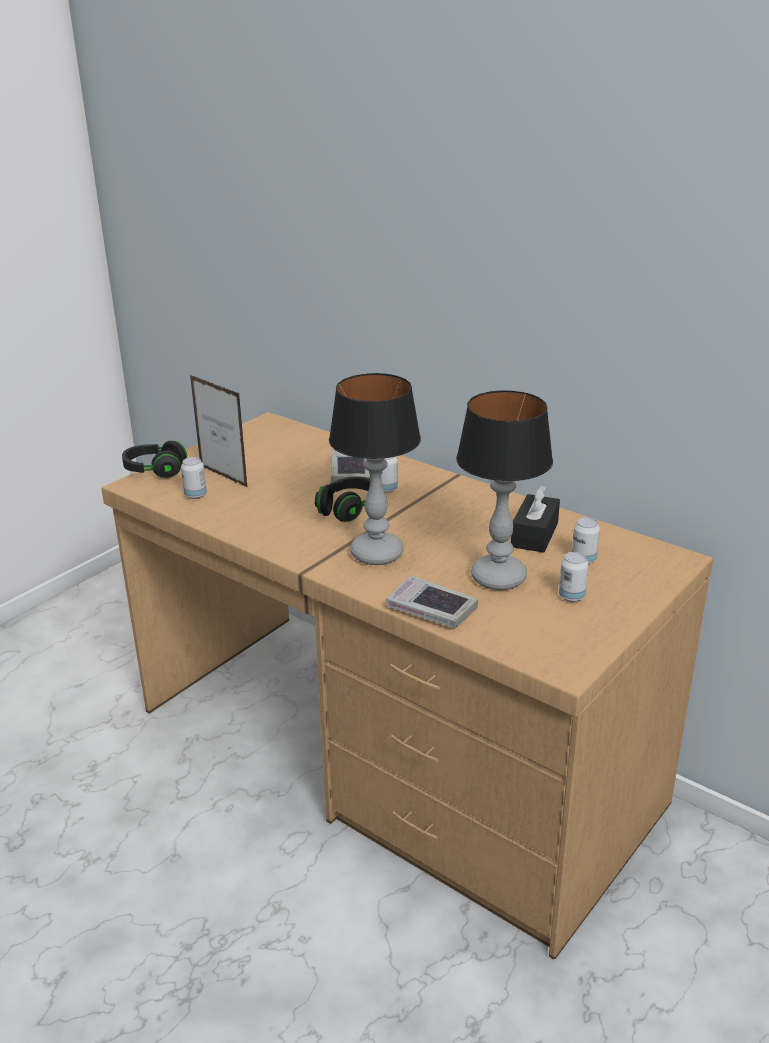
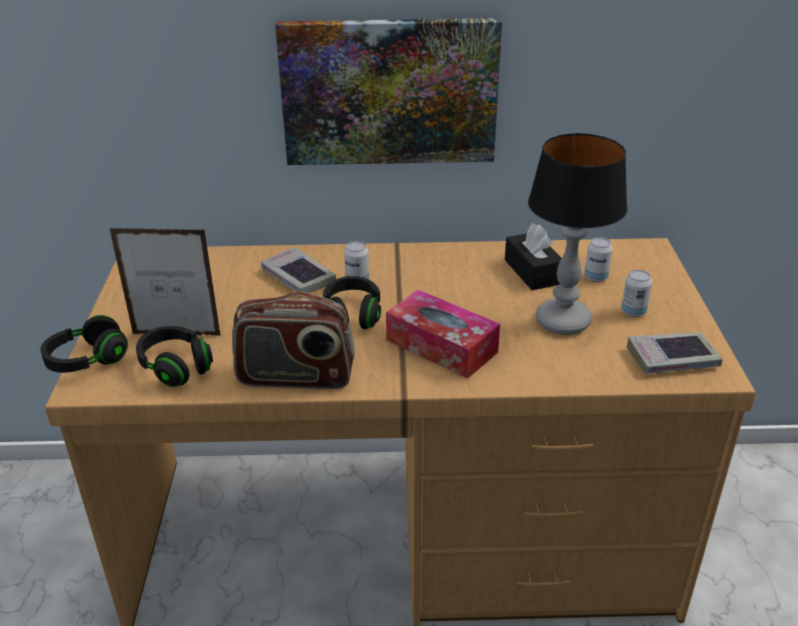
camera: 40 degrees left, 5 degrees up
can [181,457,207,499] -> black headphones [136,326,213,387]
table lamp [329,373,421,565] -> tissue box [386,290,500,378]
book [386,575,478,628] -> book moved to [627,332,722,374]
none -> radio [232,292,355,389]
none -> picture [275,18,502,165]

